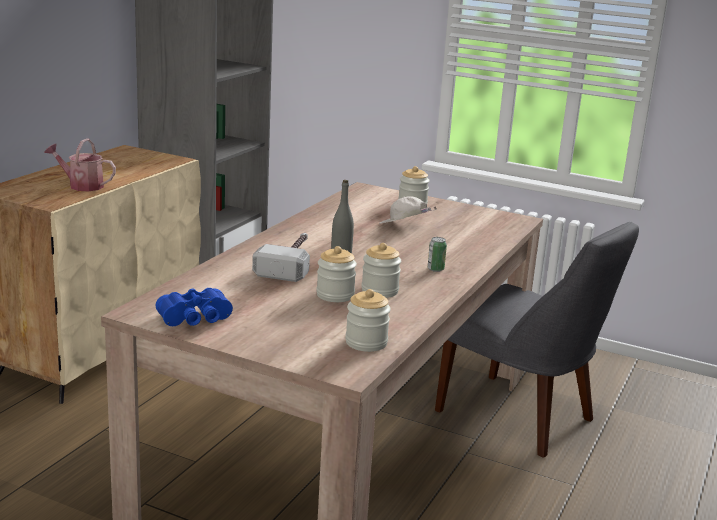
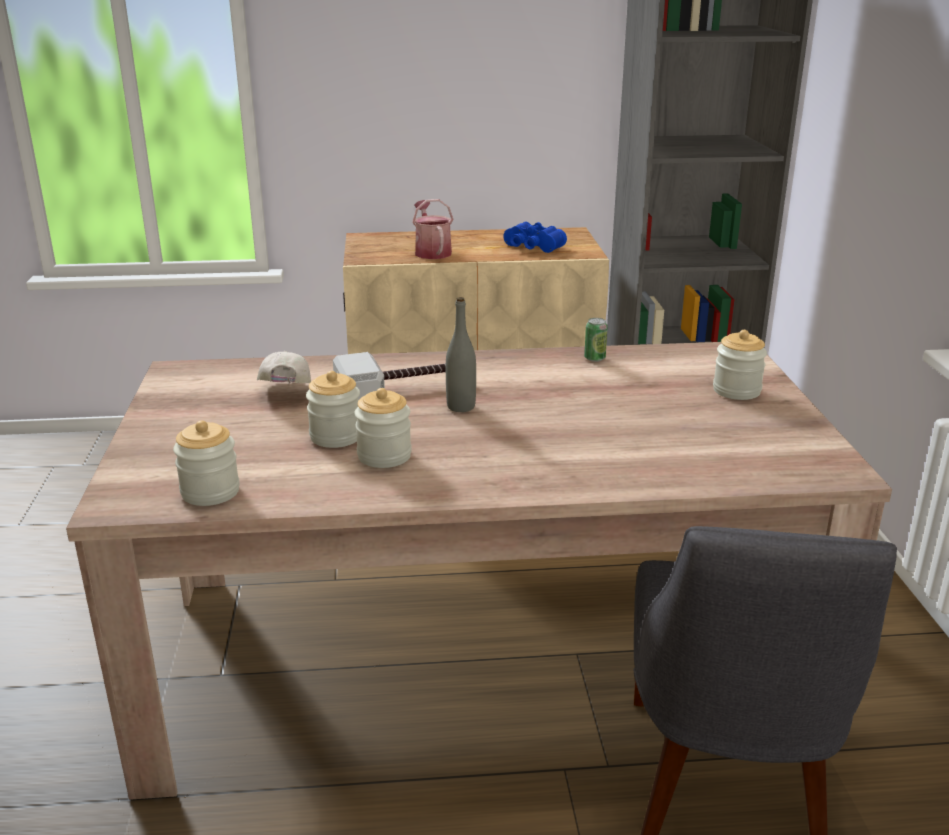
camera: 60 degrees right, 5 degrees up
blue binoculars [156,288,233,326] -> blue binoculars moved to [503,222,567,253]
white cap [379,196,437,224] -> white cap moved to [257,351,311,383]
can [428,237,447,272] -> can moved to [584,318,608,362]

